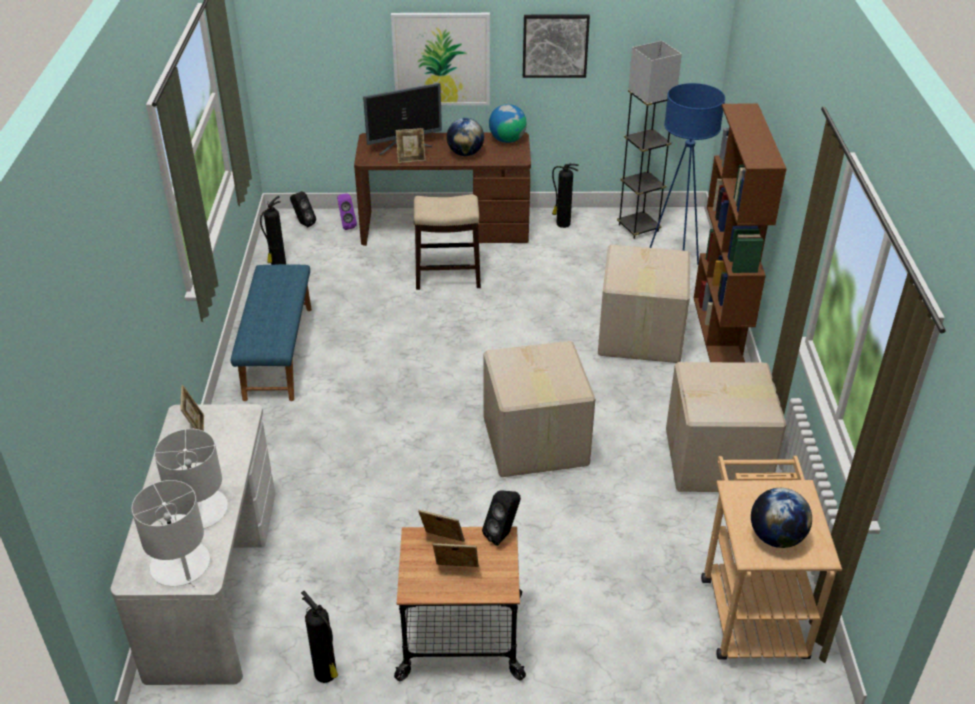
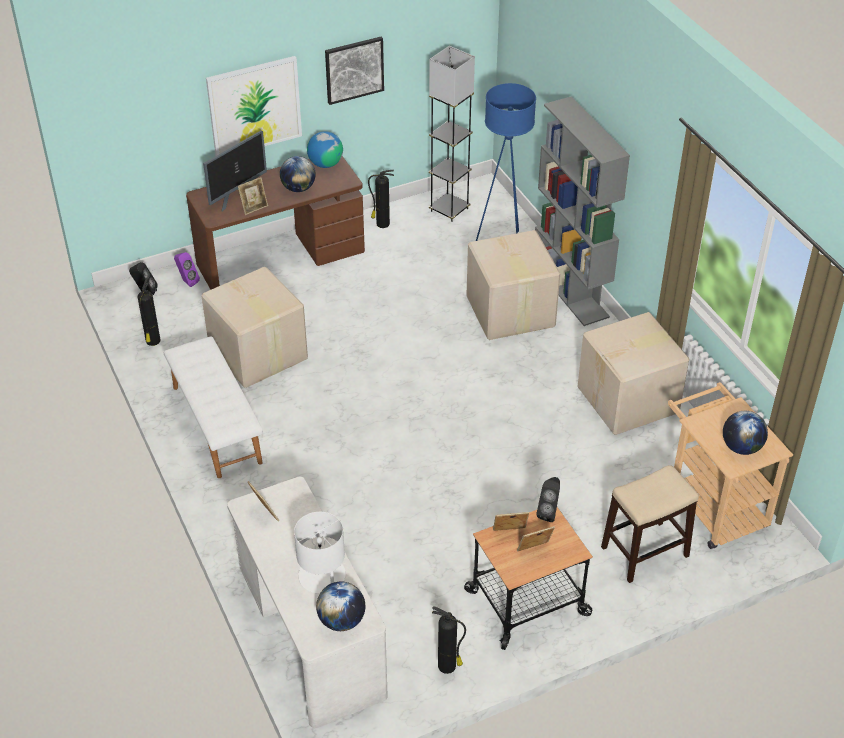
camera: 25 degrees left, 5 degrees up
white table lamp [132,480,210,587] -> globe [316,581,365,631]
blue bench [230,264,312,401] -> white bench [164,336,263,478]
stool [414,194,481,290] -> stool moved to [601,465,699,583]
cardboard box [483,341,595,477] -> cardboard box moved to [202,267,308,388]
brown bookcase [694,104,787,363] -> grey bookcase [535,97,630,326]

